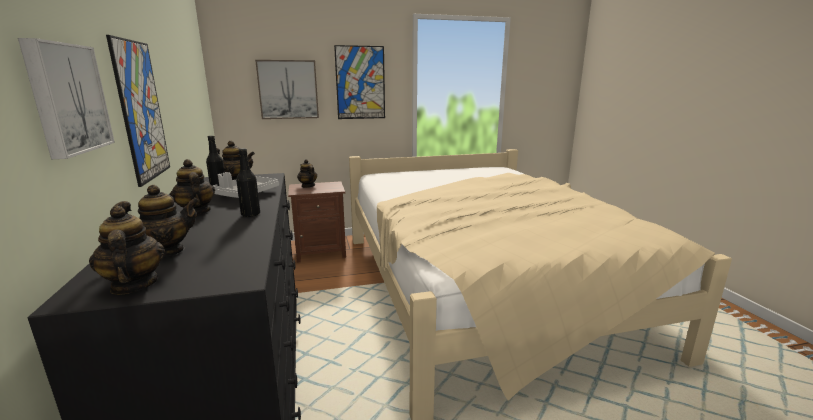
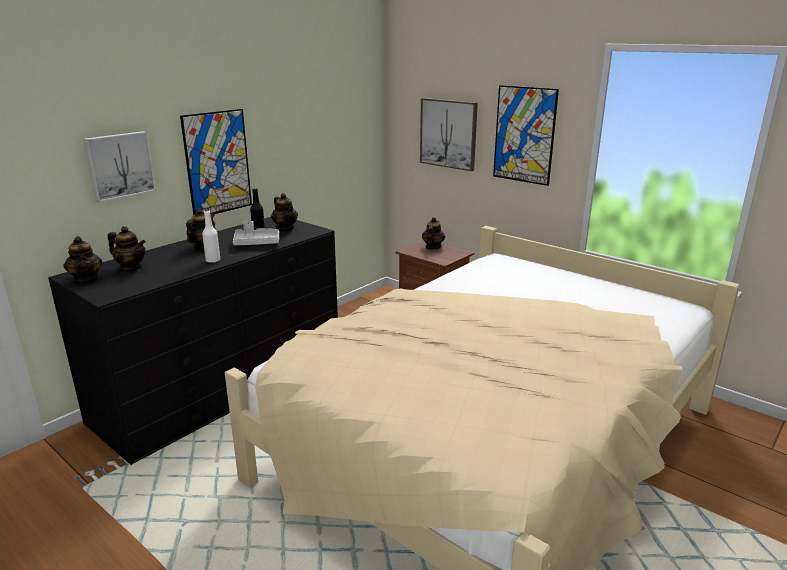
camera: 55 degrees right, 5 degrees up
teapot [89,206,165,295] -> teapot turned 120 degrees clockwise [63,236,102,283]
black bottle [236,148,260,217] -> white bottle [202,210,220,263]

